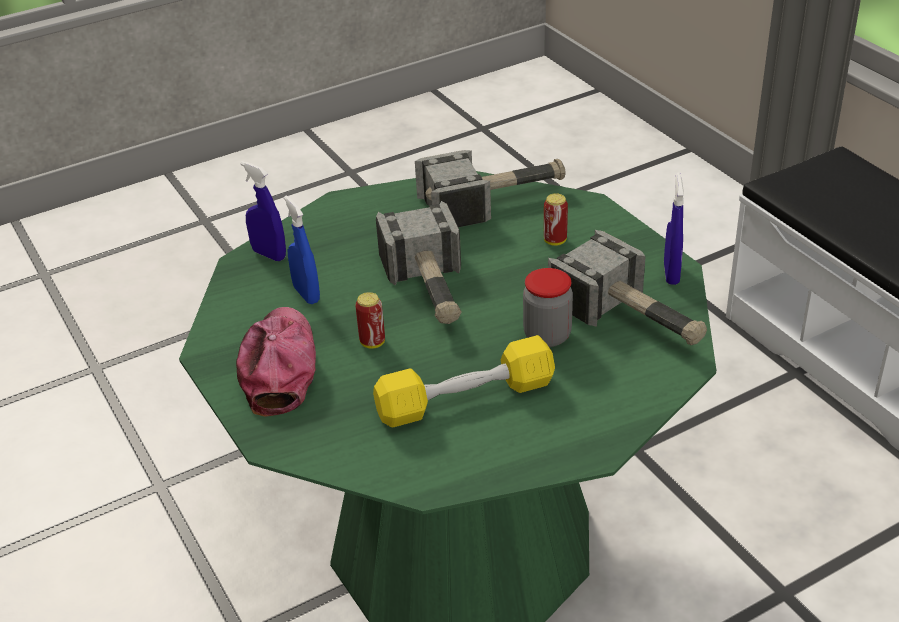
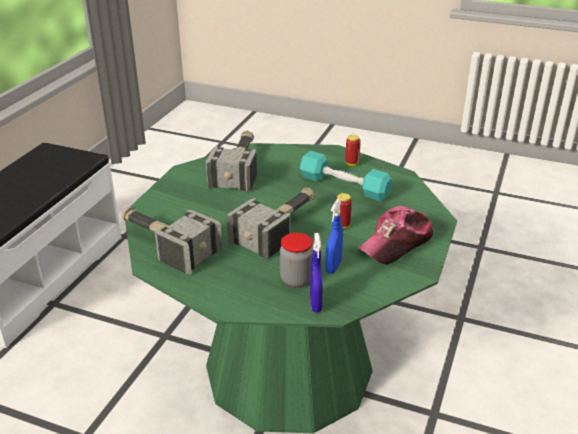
camera: 130 degrees left, 5 degrees down
yellow dumbbell [373,335,555,427] -> turquoise dumbbell [300,151,393,201]
jar [523,268,573,347] -> jar moved to [280,233,313,287]
can [544,193,568,246] -> can moved to [345,135,361,166]
blue spray bottle [664,173,684,285] -> none

